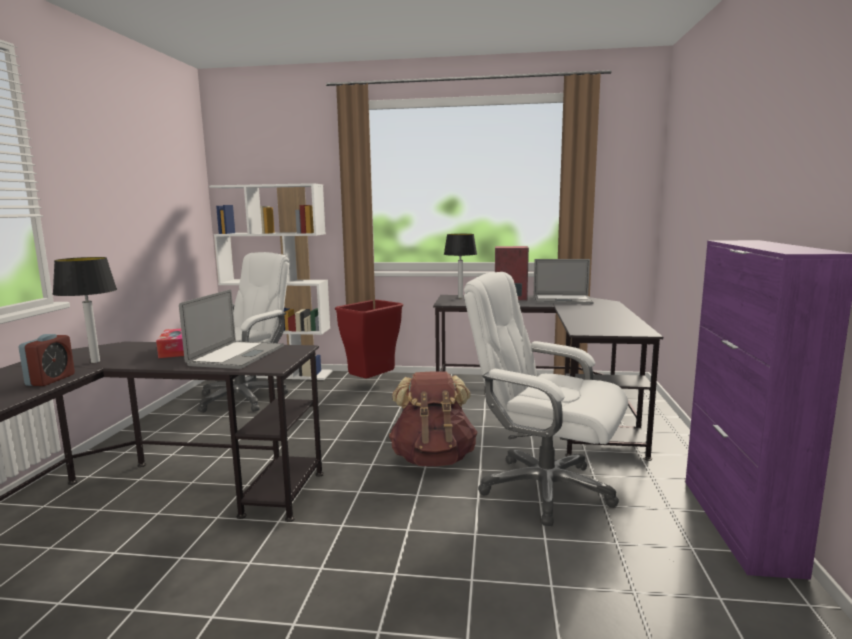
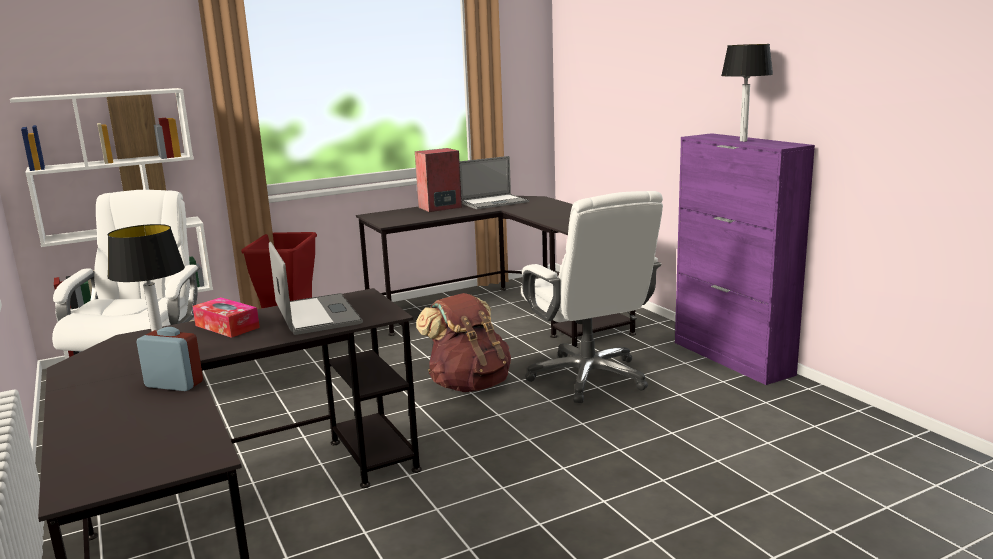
camera: 35 degrees left, 5 degrees up
alarm clock [18,334,75,386] -> alarm clock turned 45 degrees counterclockwise [137,327,203,391]
table lamp [444,234,477,298] -> table lamp moved to [721,44,773,142]
white office chair [464,272,628,526] -> white office chair turned 105 degrees counterclockwise [521,191,663,403]

